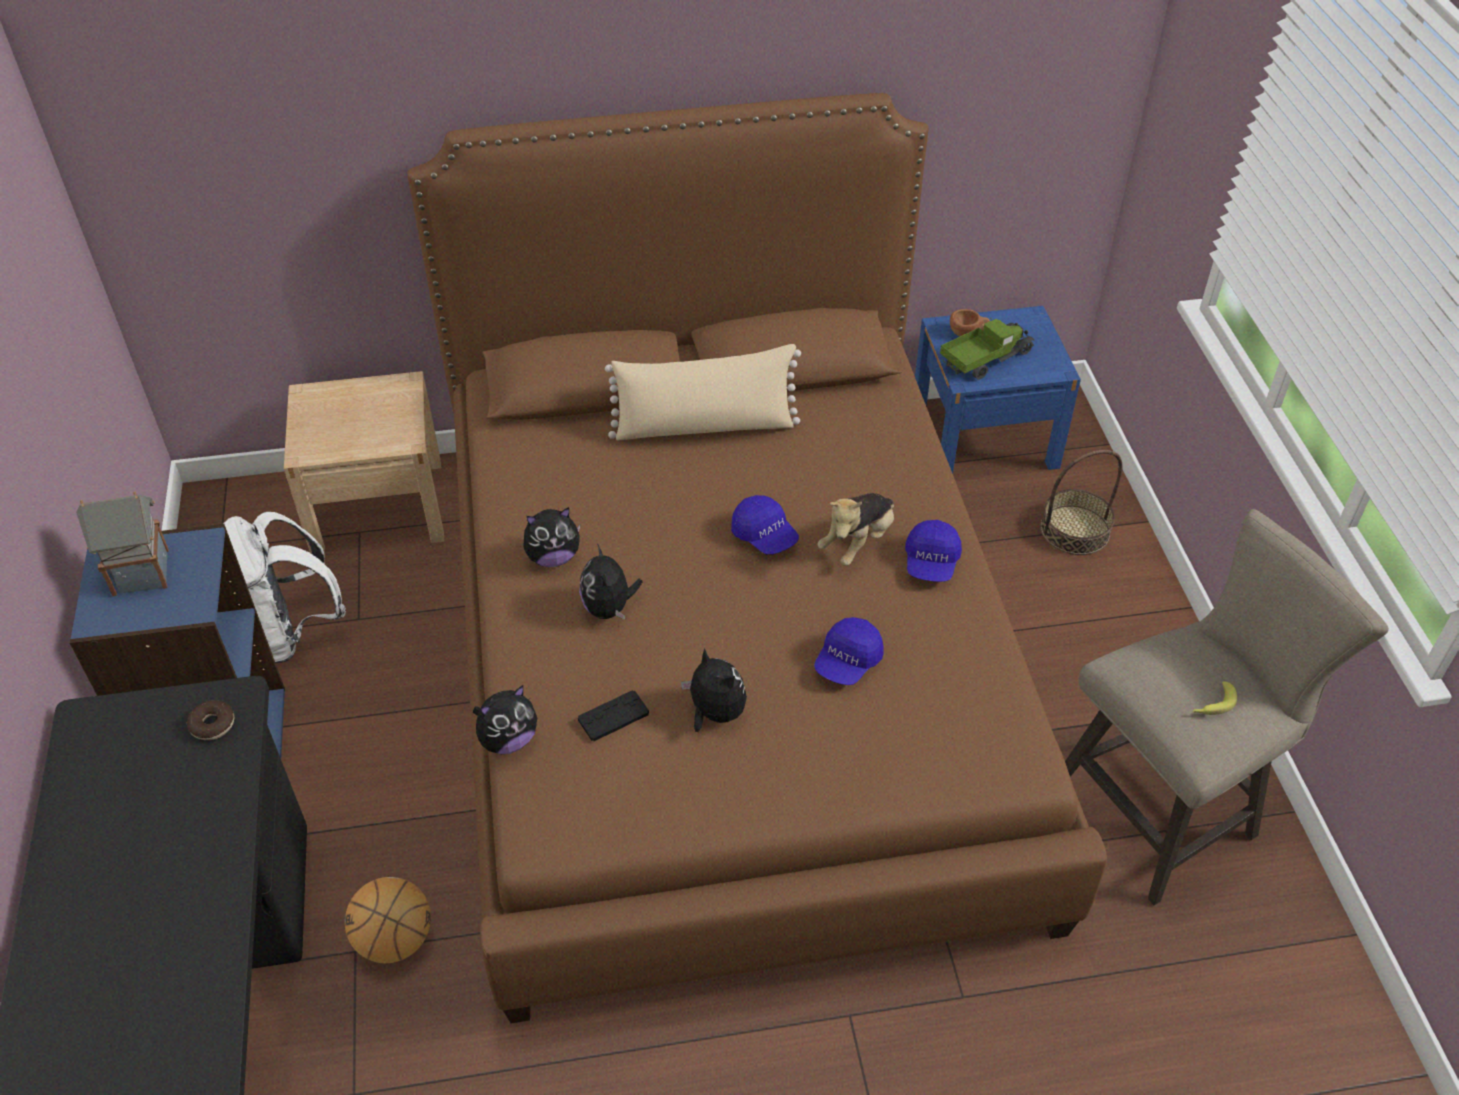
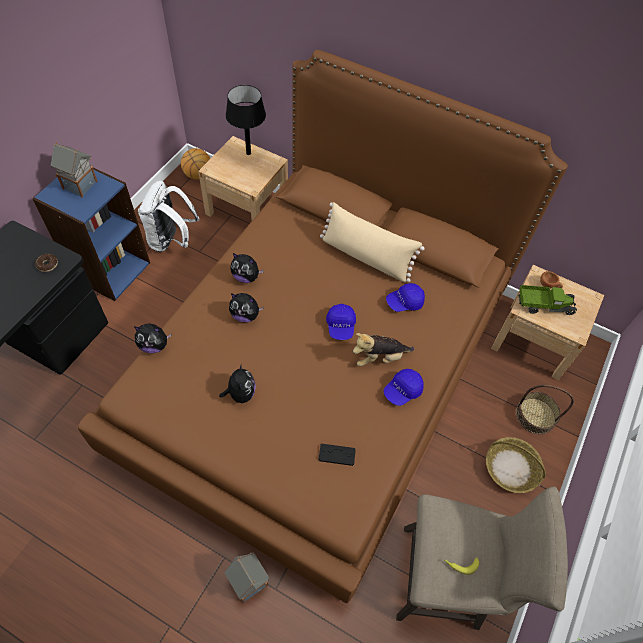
camera: 35 degrees right, 10 degrees up
basketball [345,877,431,963] -> basketball moved to [181,148,211,179]
black game controller [578,690,649,741] -> black game controller moved to [319,444,356,466]
plush toy [579,544,643,620] -> plush toy turned 105 degrees counterclockwise [229,293,264,323]
blue cap [814,617,884,685] -> blue cap moved to [386,283,425,312]
blue nightstand [915,306,1081,474] -> beige nightstand [491,265,604,380]
none -> toy house [225,553,269,603]
none -> black table lamp [226,85,266,155]
none -> basket [486,437,546,493]

